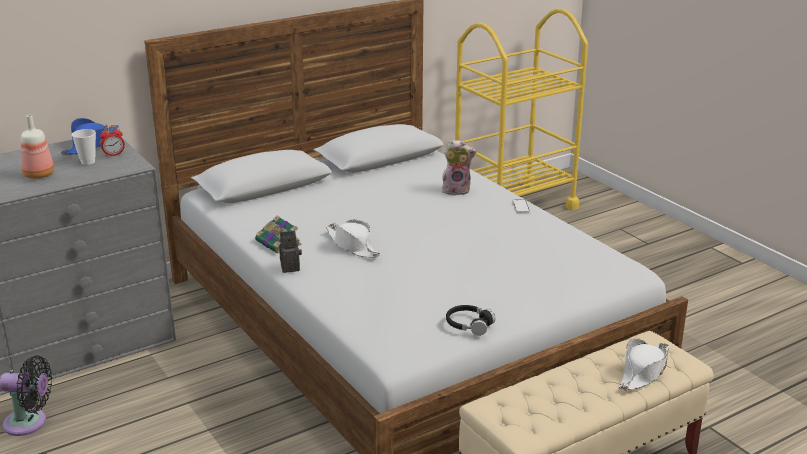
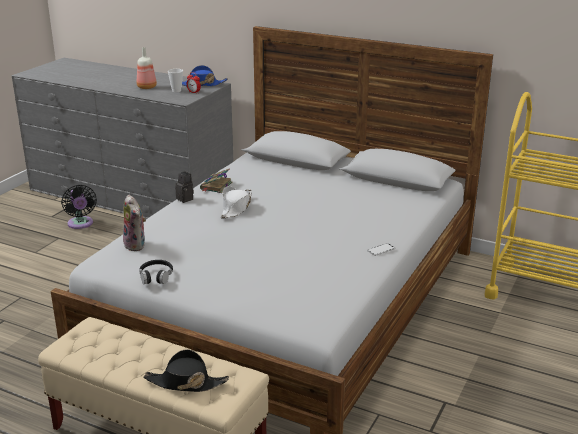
camera: 60 degrees right, 0 degrees up
plush toy [442,139,476,195] -> plush toy moved to [123,195,146,251]
white hat [619,338,669,390] -> black hat [144,349,229,392]

